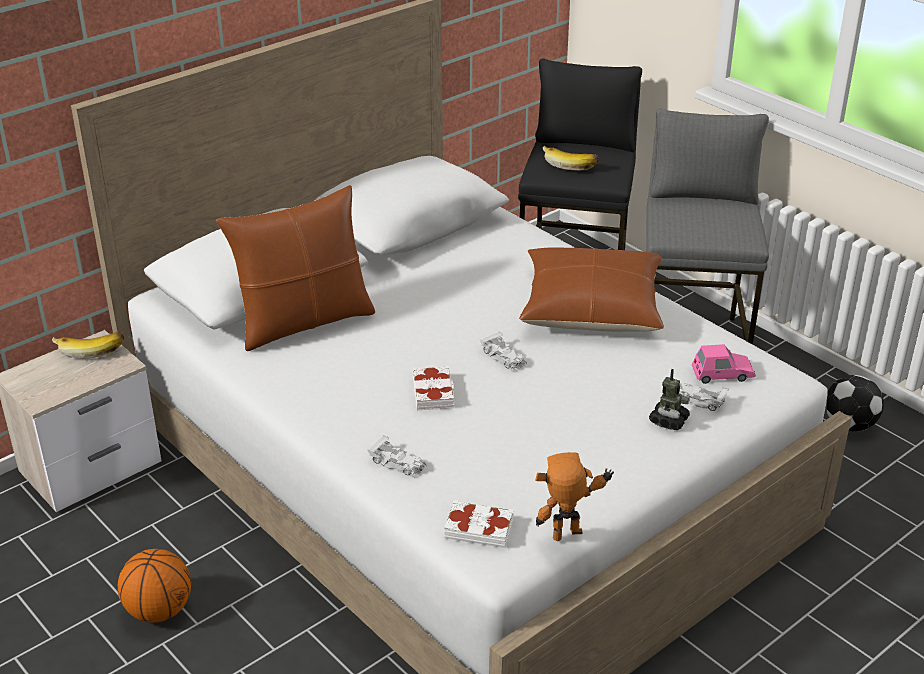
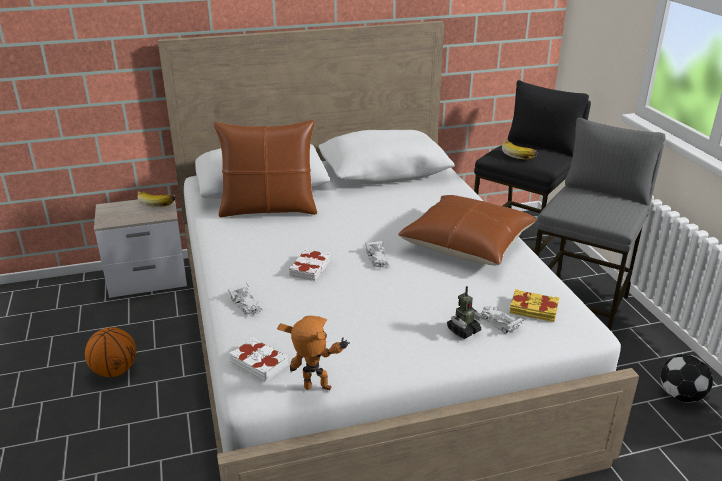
camera: 25 degrees right, 5 degrees down
pink toy car [692,344,756,384] -> yellow book [509,289,560,322]

